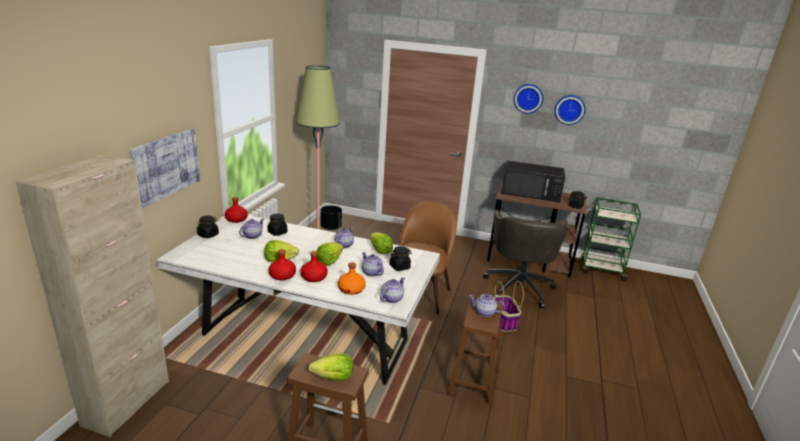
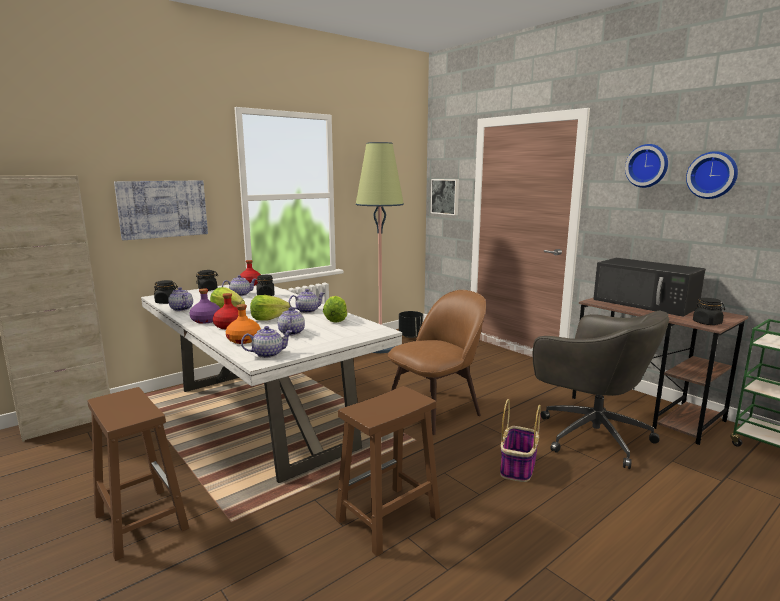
camera: 35 degrees right, 10 degrees down
red bottle [269,249,296,280] -> purple bottle [189,288,220,324]
lettuce [309,353,353,381] -> none
black jar [390,246,412,271] -> black jar moved to [154,280,178,304]
teapot [469,294,505,317] -> teapot moved to [168,287,193,311]
grey office chair [483,210,568,308] -> grey office chair turned 90 degrees counterclockwise [533,311,669,469]
none -> picture [431,179,459,215]

